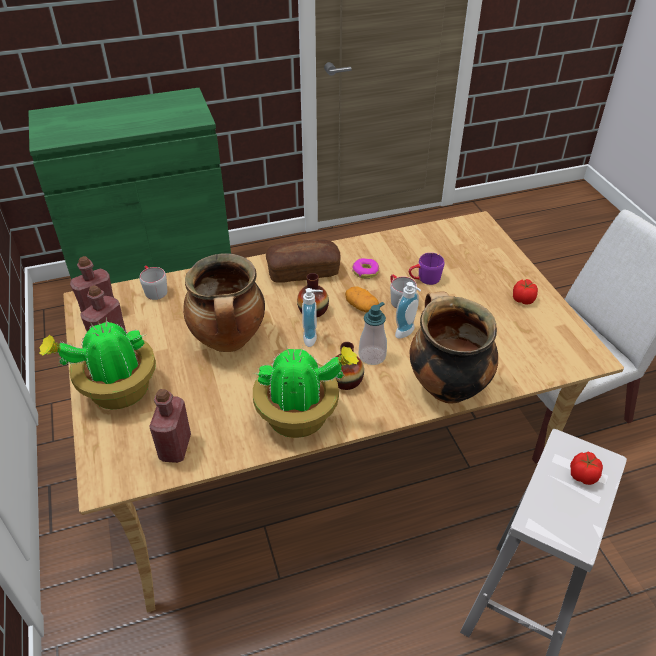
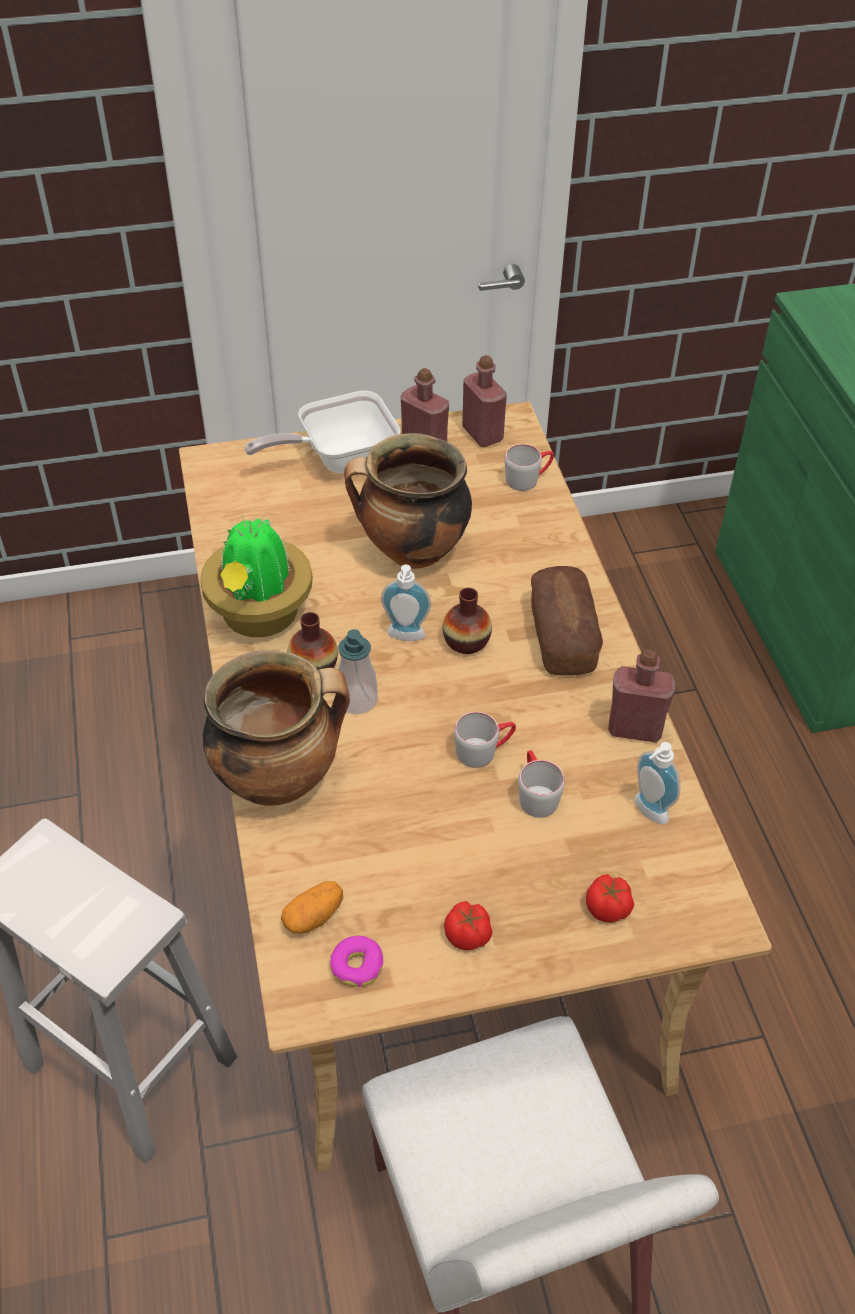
camera: 95 degrees right, 5 degrees up
potted plant [39,317,156,409] -> frying pan [244,390,400,474]
red bottle [149,389,191,463] -> red bottle moved to [608,649,676,743]
potato [345,286,379,312] -> potato moved to [281,881,343,934]
donut [352,258,379,279] -> donut moved to [330,936,383,987]
soap dispenser [395,282,421,339] -> soap dispenser moved to [634,742,680,824]
purple mug [409,253,444,285] -> grey mug [518,750,565,818]
tomato [570,452,603,485] -> tomato moved to [586,874,634,922]

